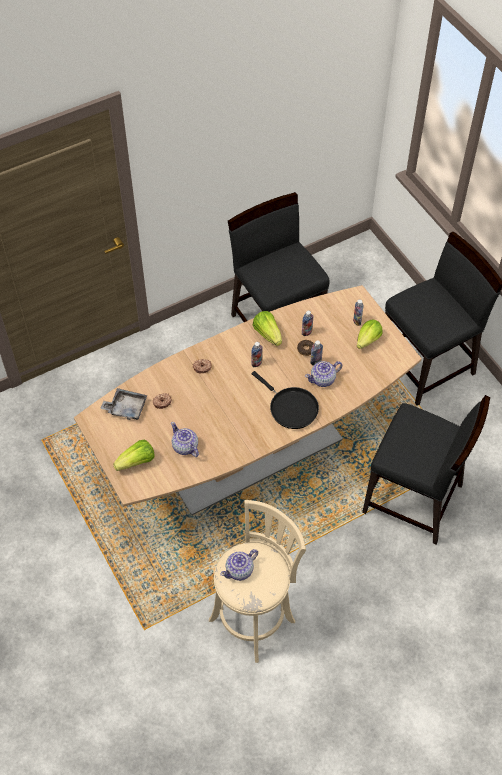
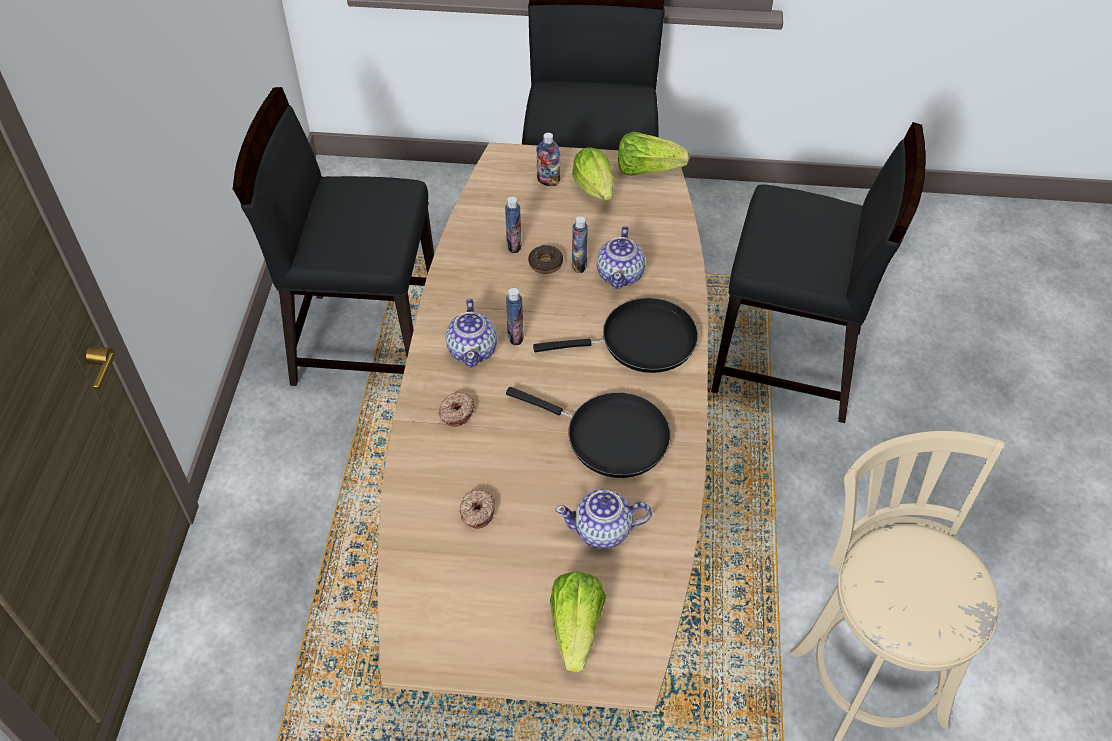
camera: 55 degrees left, 5 degrees down
grey tray [100,388,147,420] -> none
teapot [220,549,258,581] -> teapot moved to [446,299,497,368]
lettuce [253,311,282,346] -> lettuce moved to [618,132,689,176]
black chair [362,395,490,545] -> black chair turned 45 degrees clockwise [711,122,926,423]
none -> black frying pan [506,387,671,478]

